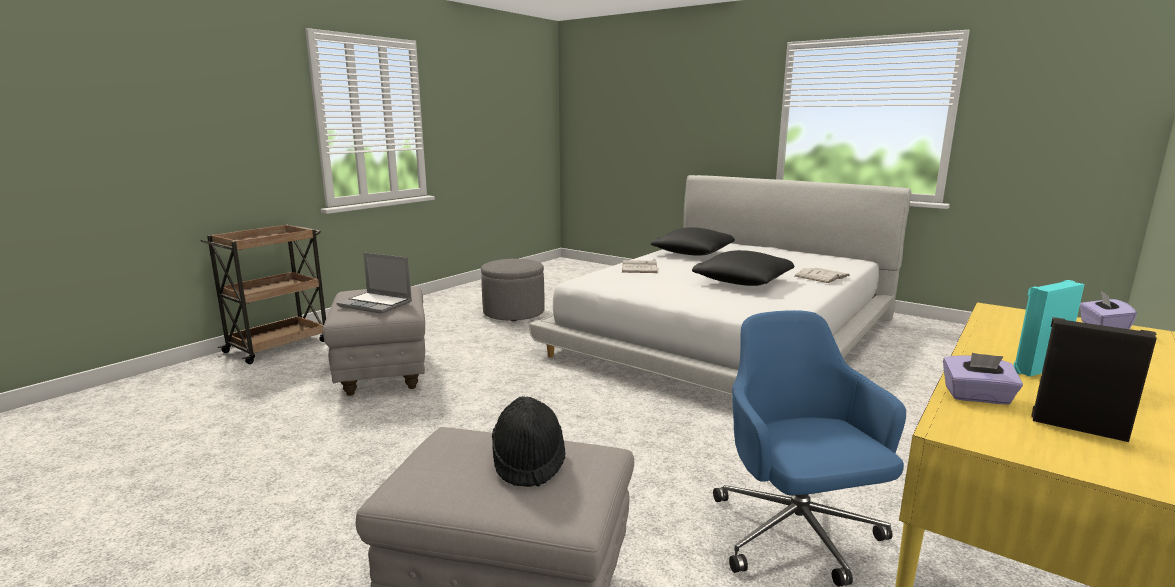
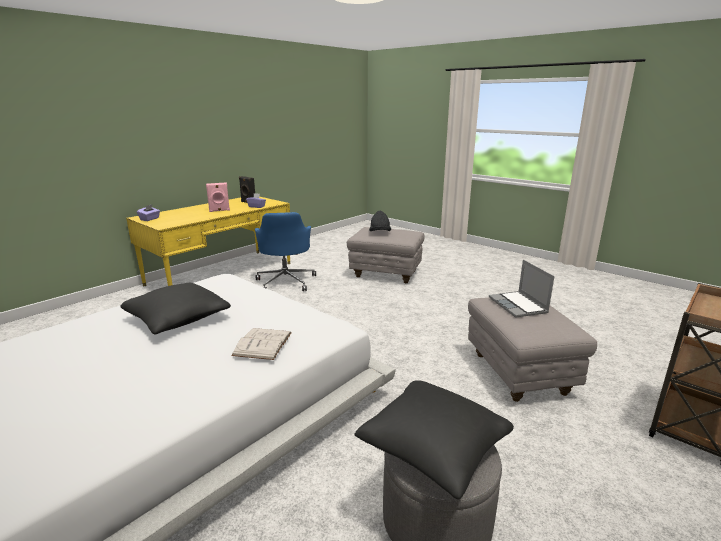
camera: 175 degrees left, 5 degrees up
laptop [337,252,412,314] -> laptop turned 135 degrees counterclockwise [489,260,555,318]
black pillow [651,227,735,256] -> black pillow moved to [355,380,514,500]
white book [795,268,850,283] -> none
turquoise speaker [1013,280,1084,377] -> pink speaker [206,183,230,212]

